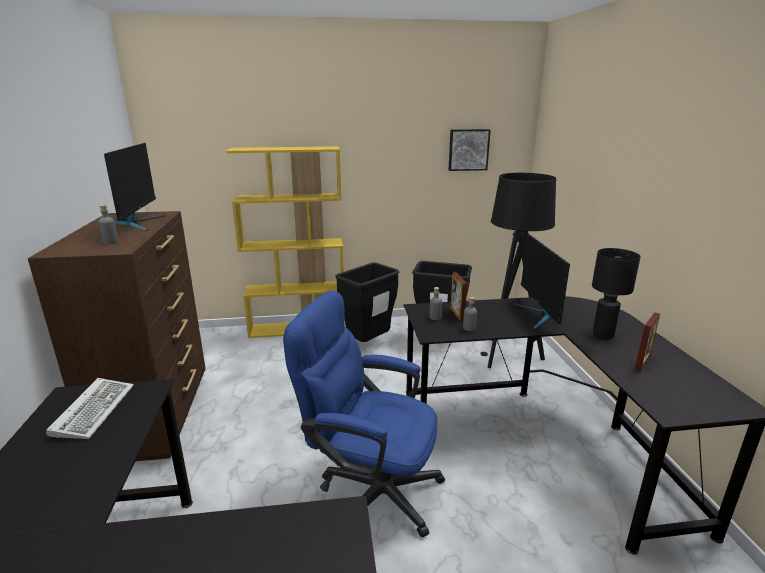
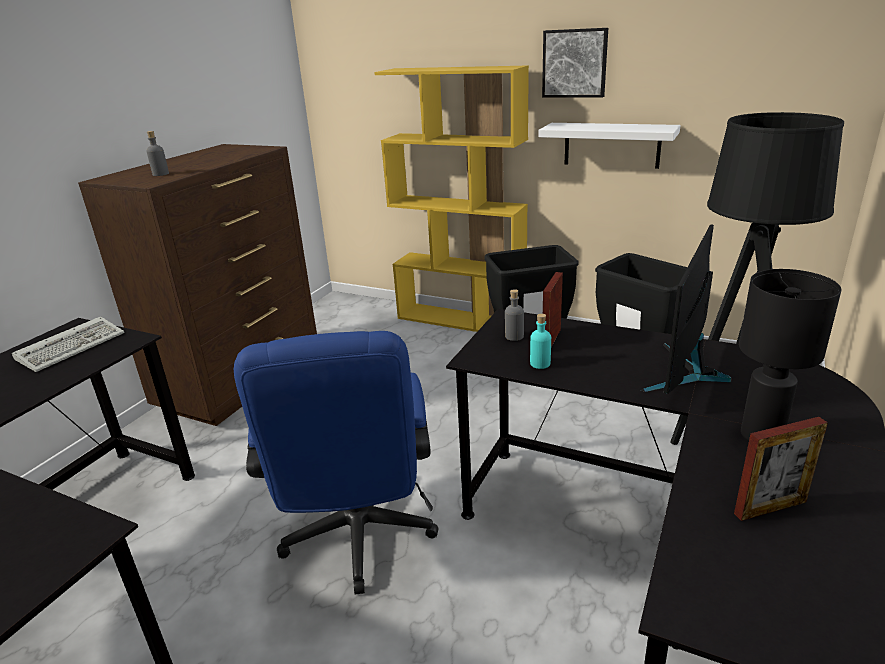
camera: 35 degrees right, 5 degrees up
monitor [104,143,166,231] -> none
blue office chair [283,290,445,537] -> blue office chair turned 150 degrees counterclockwise [234,331,439,595]
picture [449,129,491,171] -> picture moved to [542,28,608,98]
grey bottle [463,297,477,331] -> turquoise bottle [530,313,551,369]
none -> white shelf [538,123,681,169]

